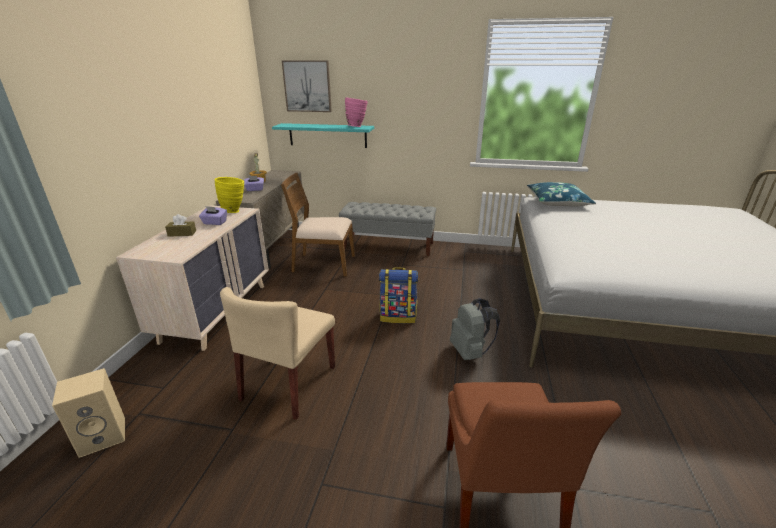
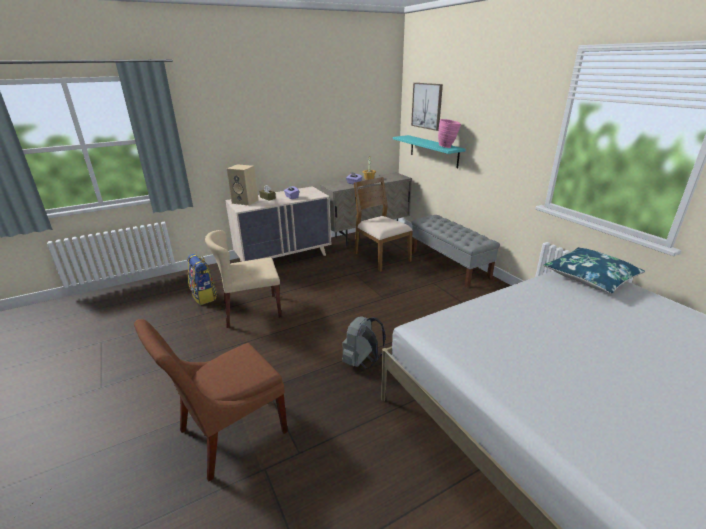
camera: 50 degrees right, 0 degrees up
beige speaker [52,368,125,458] -> beige speaker moved to [226,164,258,206]
yellow vase [215,177,244,213] -> none
backpack [379,267,418,323] -> backpack moved to [187,254,217,305]

